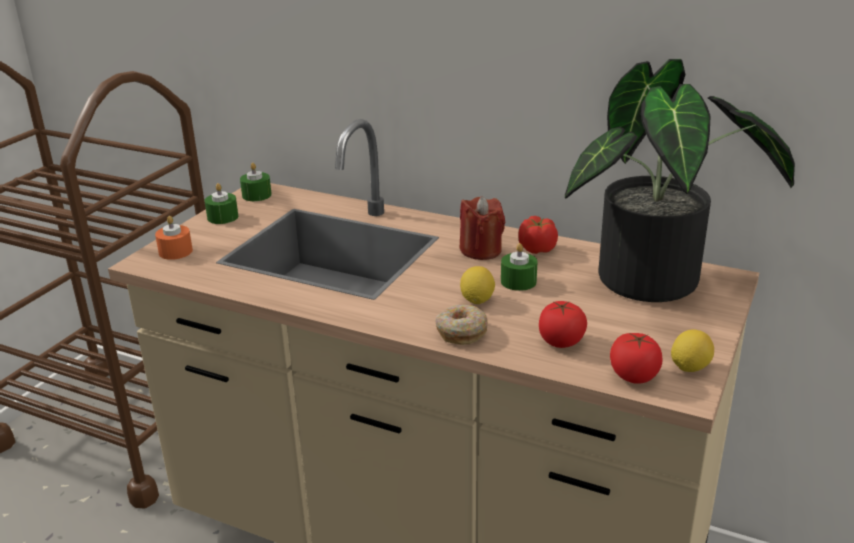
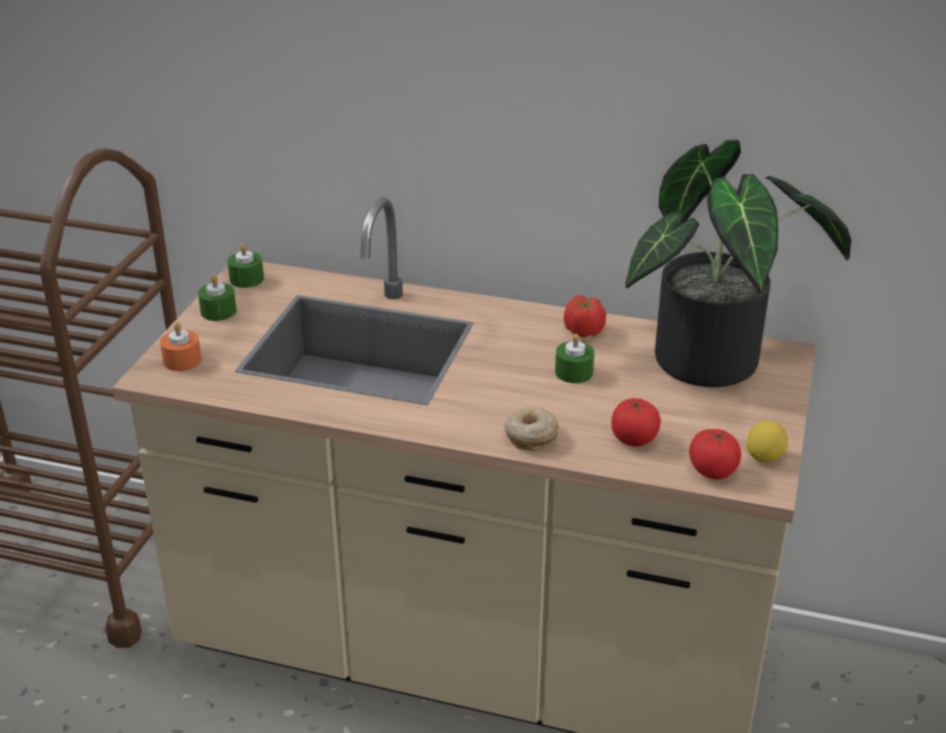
camera: 10 degrees left, 5 degrees up
red candle [460,196,505,260] -> none
lemon [460,266,495,304] -> none

